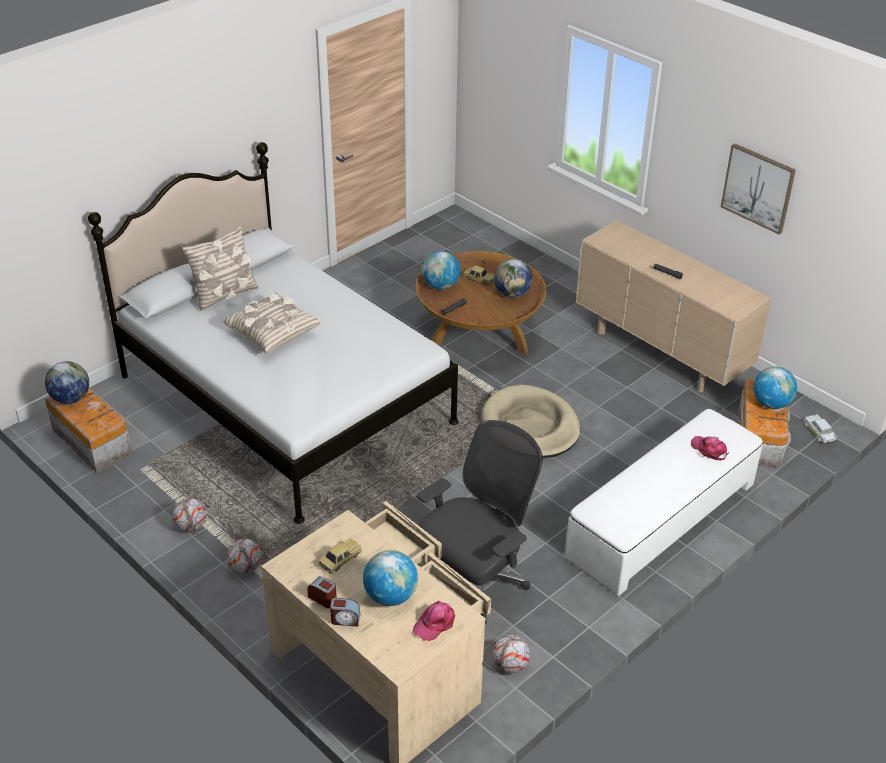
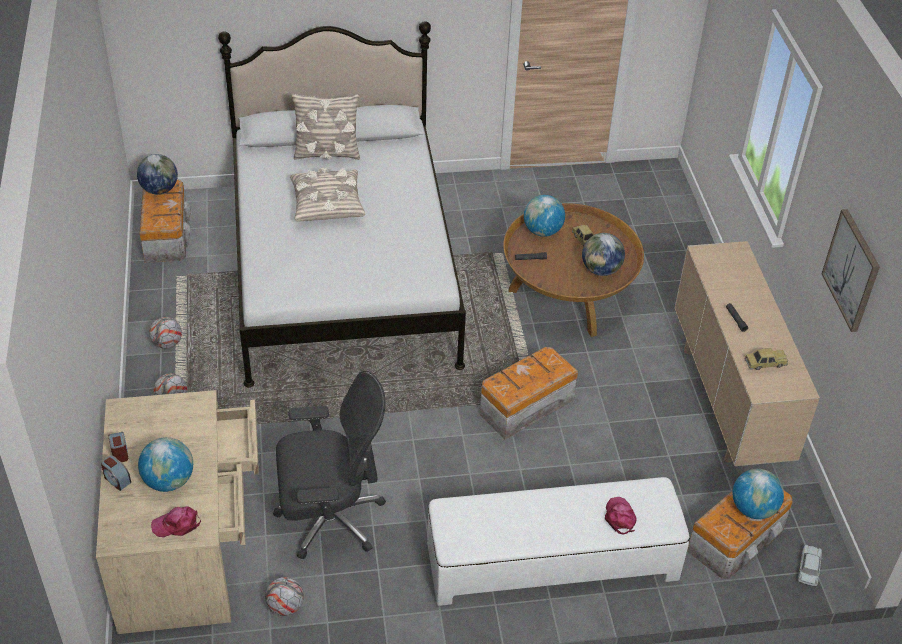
camera: 35 degrees right, 5 degrees up
toy car [319,538,362,574] -> toy car moved to [745,348,788,370]
beige dog bed [482,384,580,458] -> storage box [480,347,578,440]

